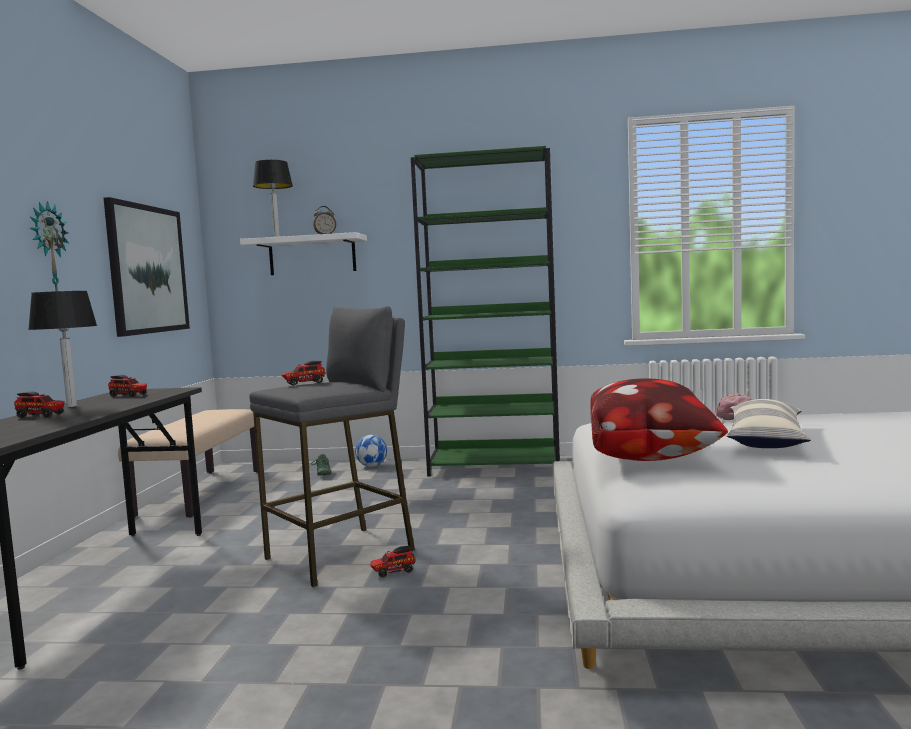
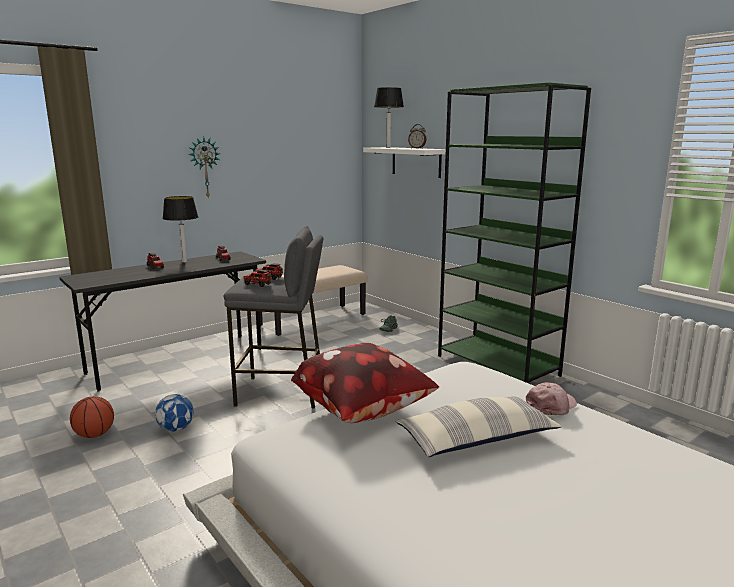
camera: 45 degrees right, 10 degrees up
picture [104,197,190,337] -> none
football [355,435,387,467] -> football moved to [155,394,194,432]
toy truck [370,546,415,578] -> toy truck moved to [243,270,272,287]
none -> basketball [70,396,114,438]

